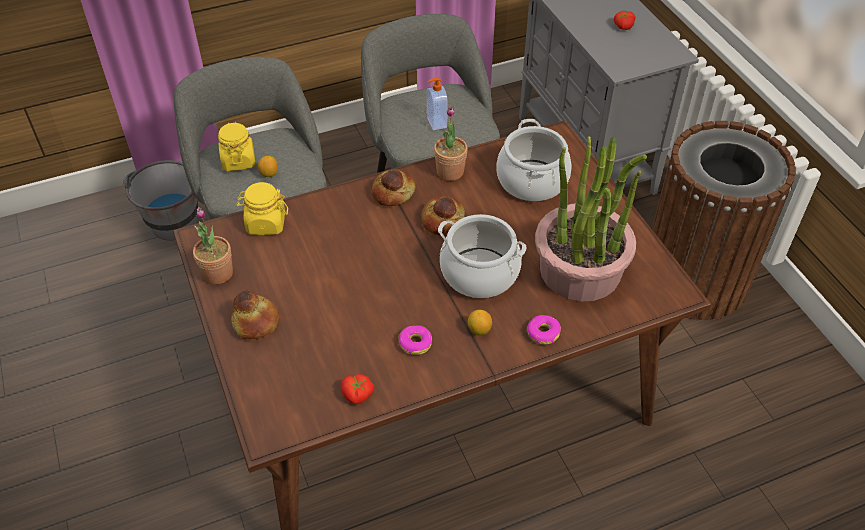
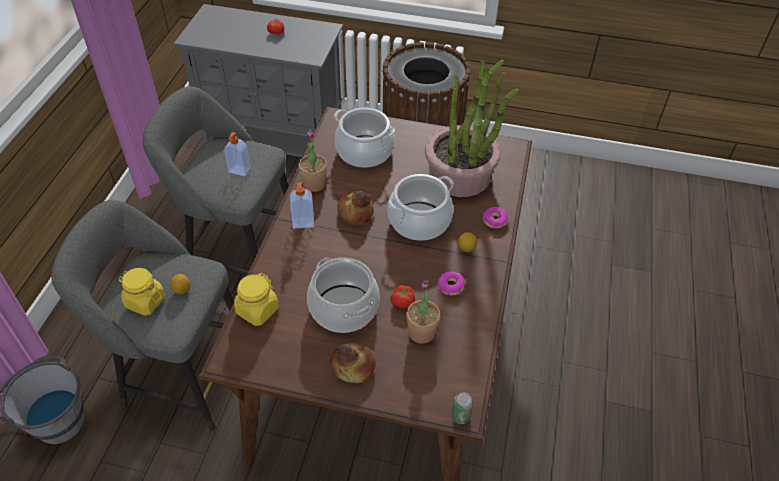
camera: 55 degrees left, 0 degrees up
potted plant [193,207,233,285] -> potted plant moved to [406,281,440,344]
tomato [341,374,374,404] -> tomato moved to [391,285,415,308]
bread [372,169,416,206] -> soap dispenser [290,183,314,228]
none -> cooking pot [307,258,380,333]
none -> can [452,392,473,424]

